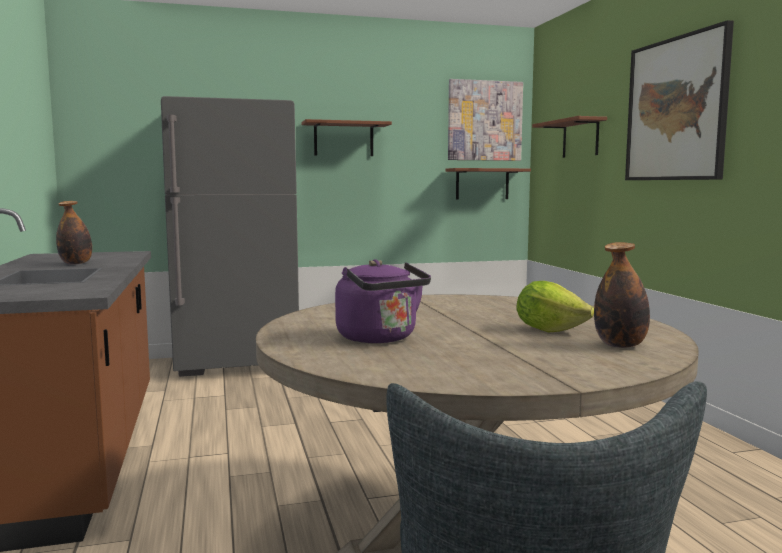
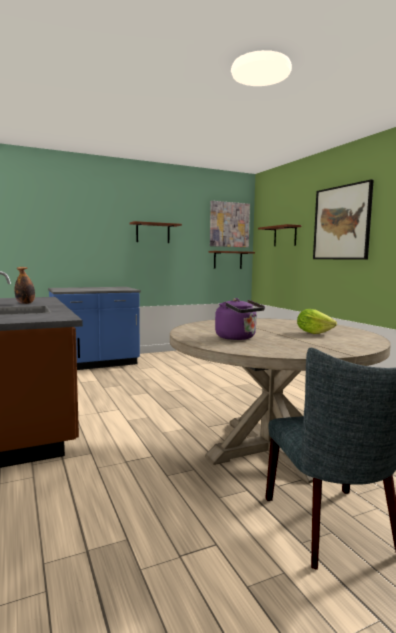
camera: 10 degrees left, 0 degrees up
grey fridge [161,96,299,377] -> blue counter [48,287,141,370]
bottle [594,242,650,348] -> none

